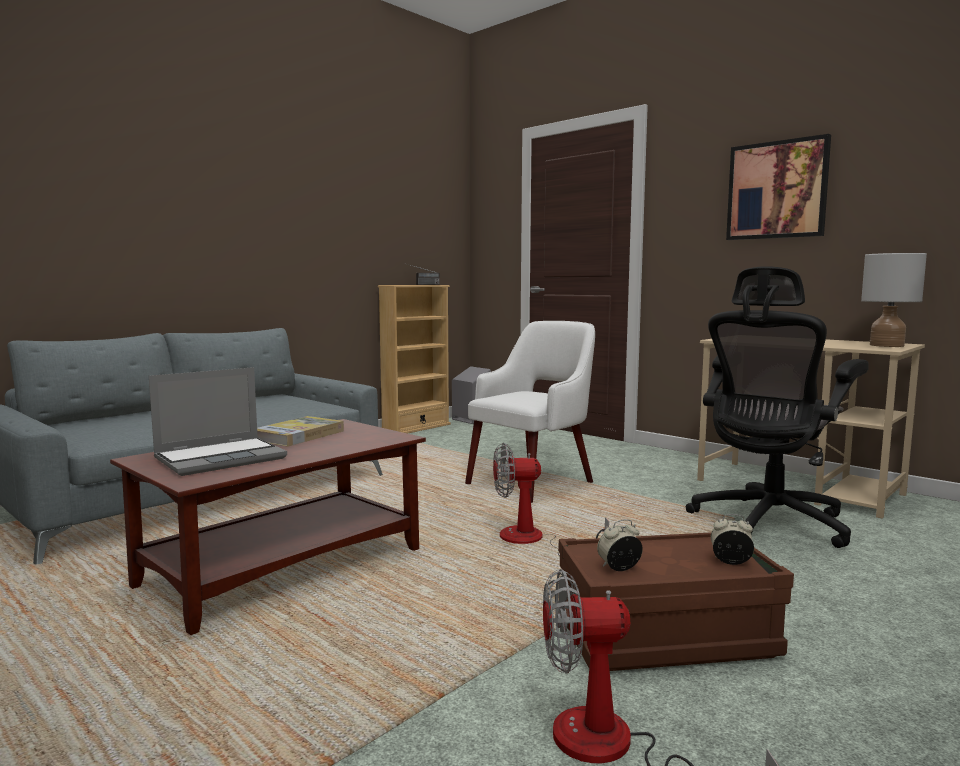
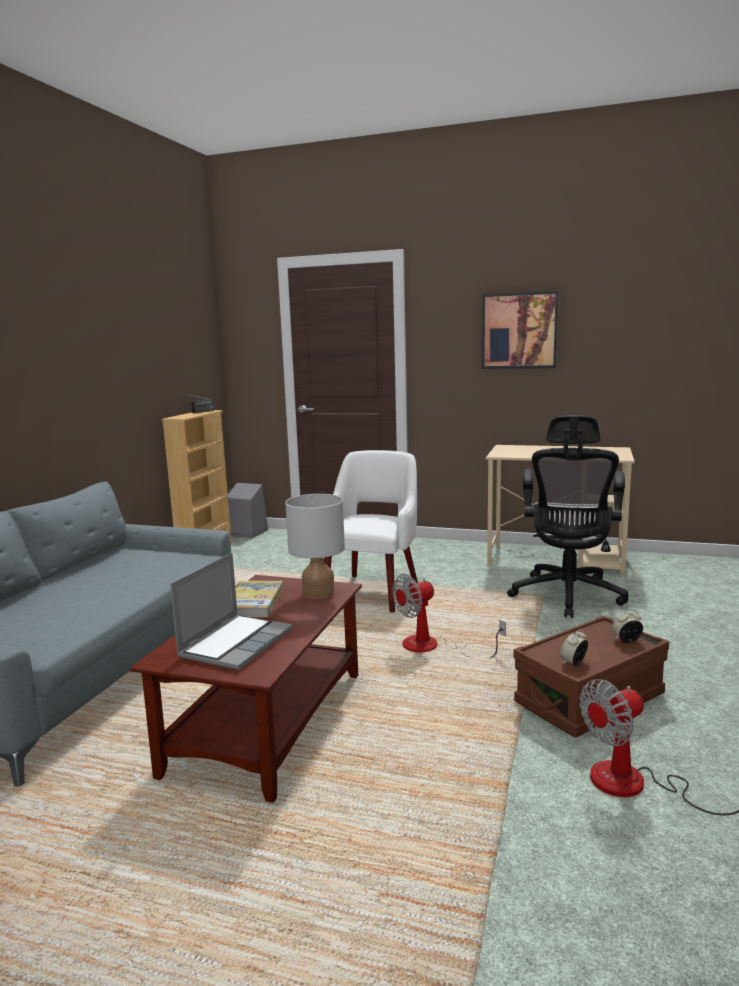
camera: 25 degrees left, 5 degrees up
grey table lamp [861,253,927,347] -> grey table lamp moved to [285,494,345,600]

